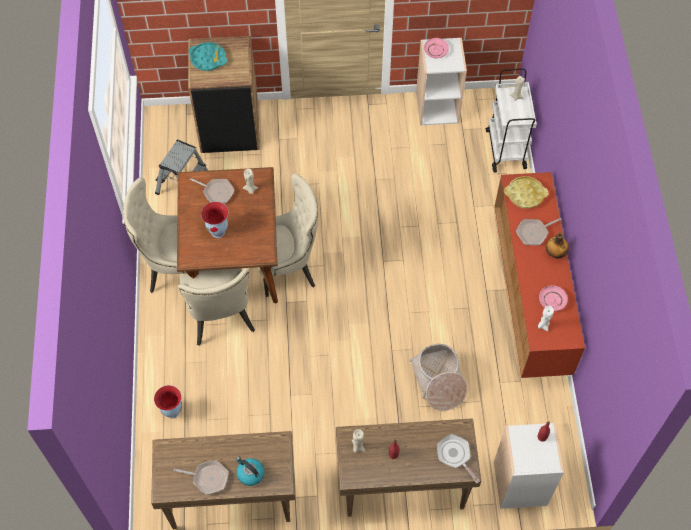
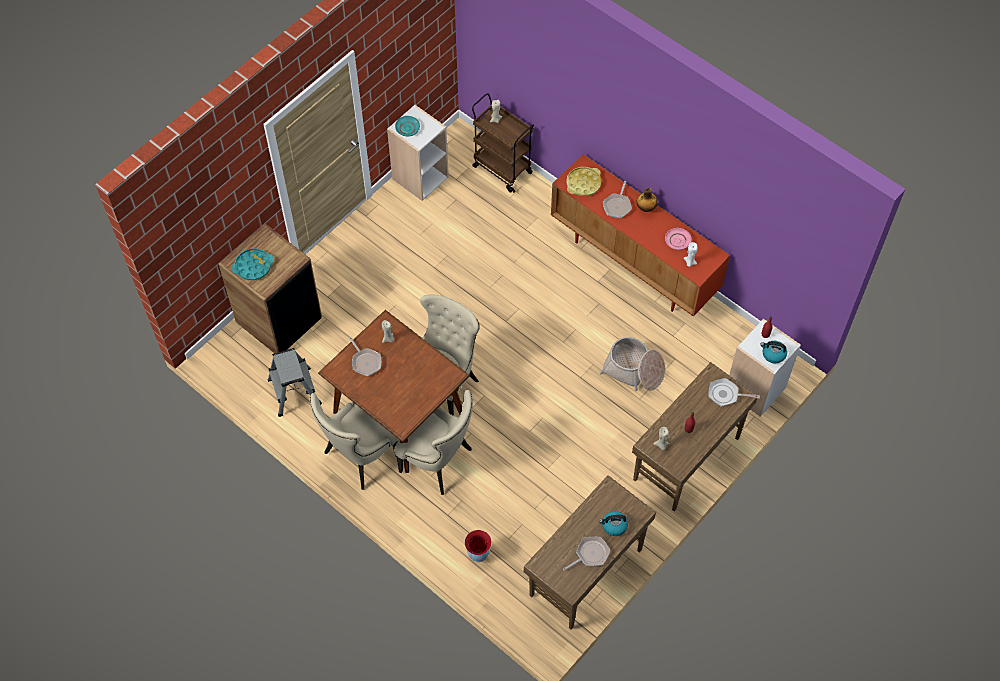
camera: 45 degrees left, 0 degrees up
frying pan [190,178,235,204] -> frying pan turned 75 degrees clockwise [349,337,381,376]
vase [201,202,228,238] -> none
pink plate [424,38,449,58] -> turquoise plate [395,116,420,136]
white cart [486,68,537,172] -> brown cart [472,93,534,193]
none -> kettle [760,341,787,363]

